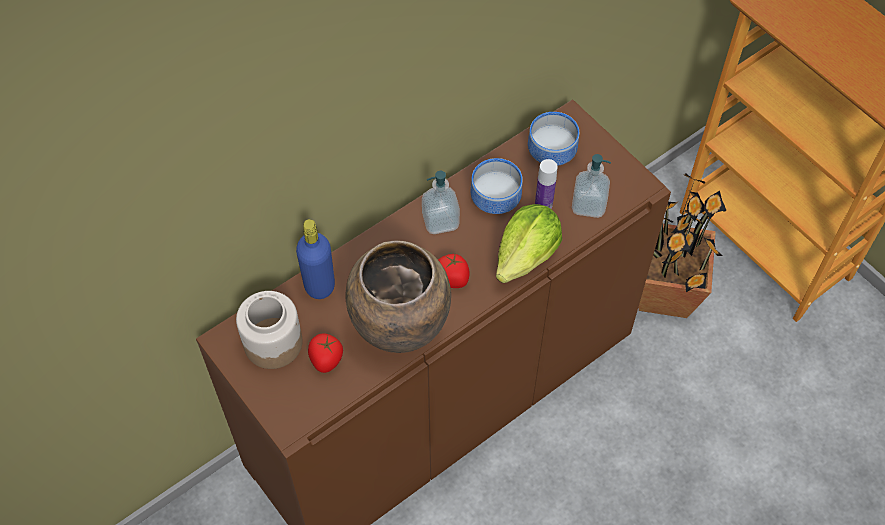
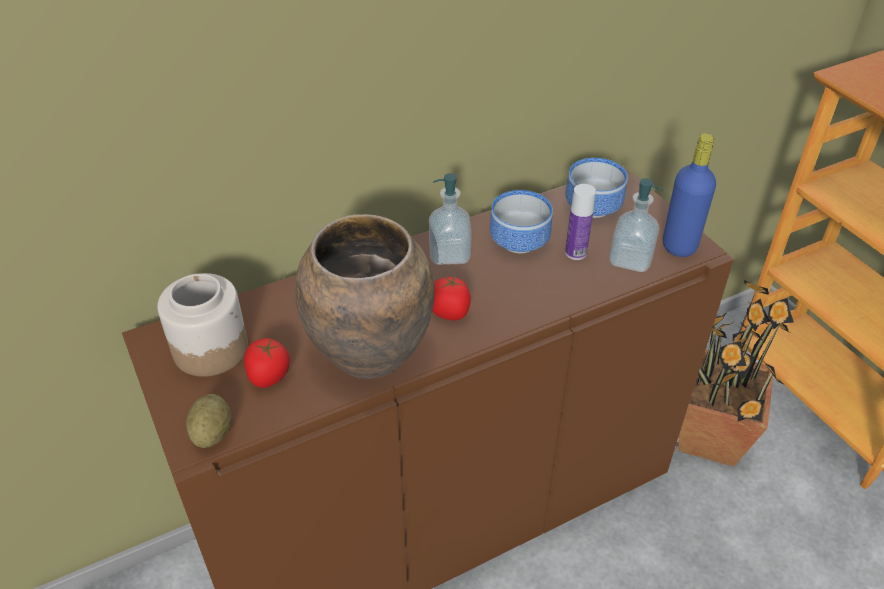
camera: 10 degrees right, 15 degrees down
blue bottle [296,219,335,299] -> blue bottle moved to [663,133,716,257]
lettuce [496,204,562,283] -> none
none -> potato [186,394,231,448]

